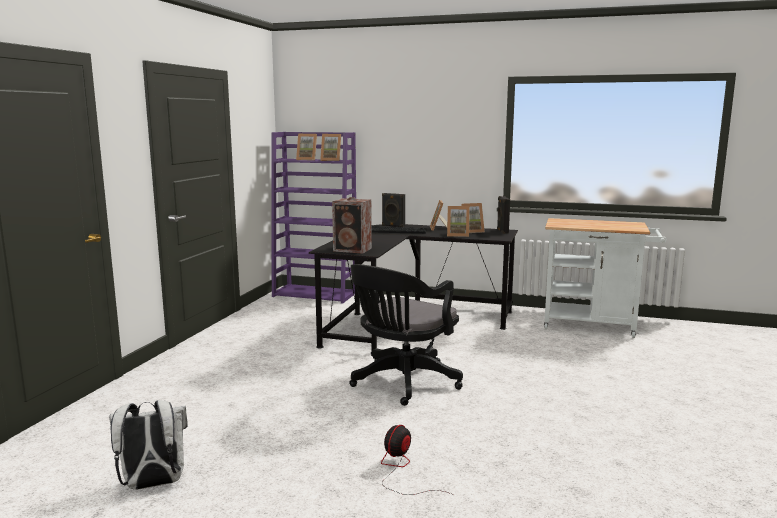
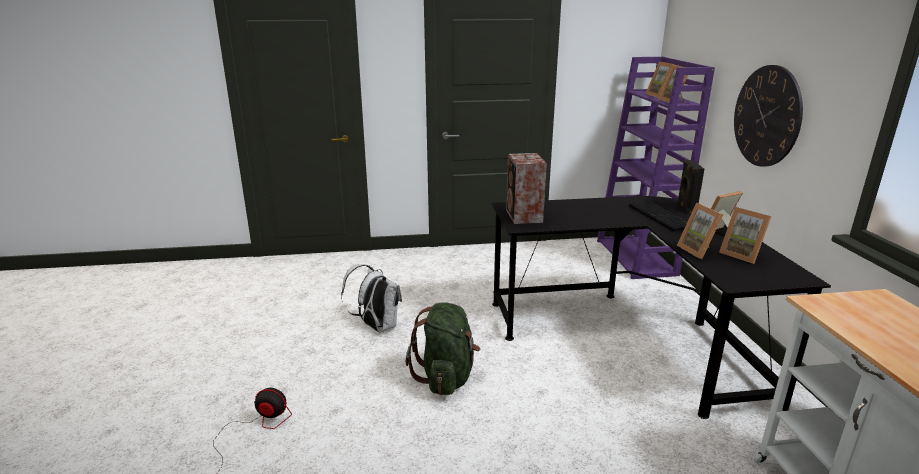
camera: 65 degrees right, 10 degrees up
white backpack [109,400,188,490] -> white backpack moved to [341,264,402,333]
black office chair [349,264,463,406] -> green backpack [406,302,480,395]
black speaker [497,196,510,234] -> none
none -> wall clock [734,65,803,167]

